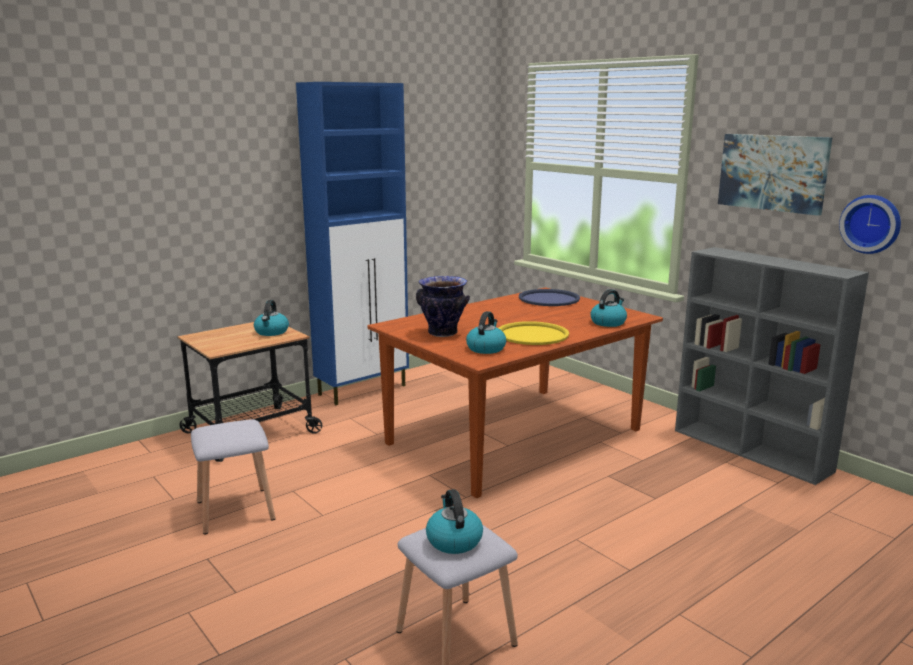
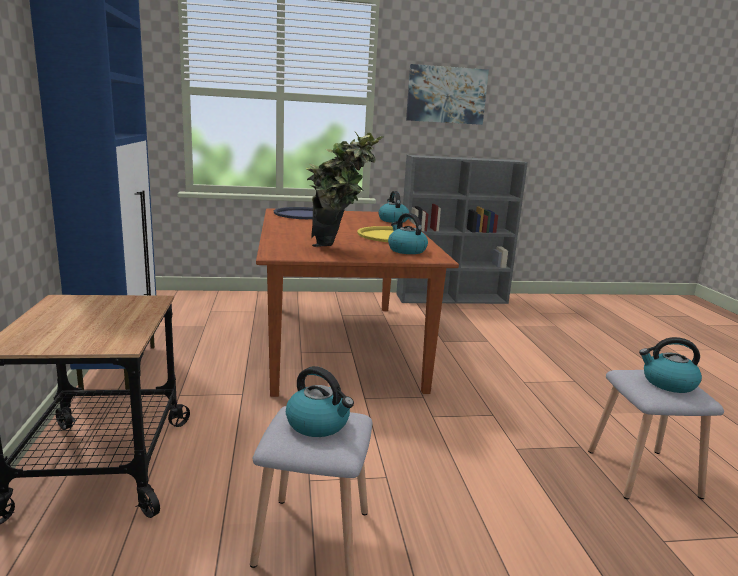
camera: 60 degrees left, 0 degrees up
kettle [254,300,289,336] -> kettle moved to [286,366,354,437]
vase [416,276,470,337] -> potted plant [306,132,384,247]
wall clock [839,195,901,254] -> none

